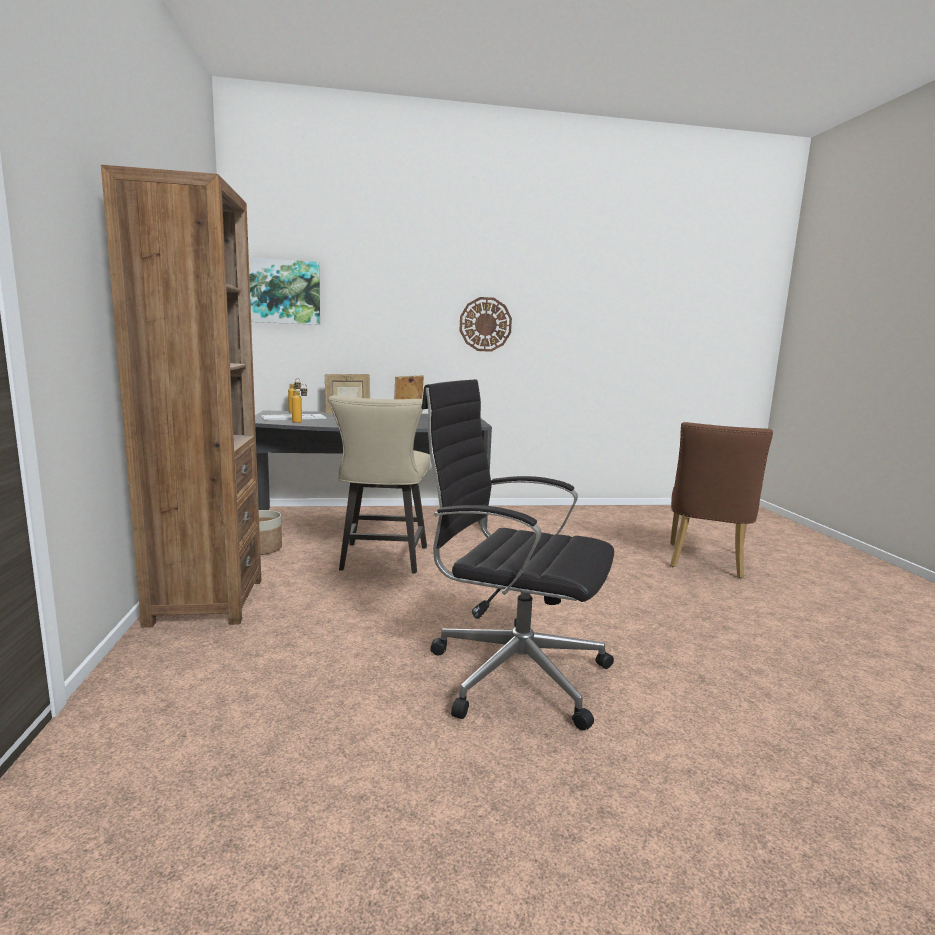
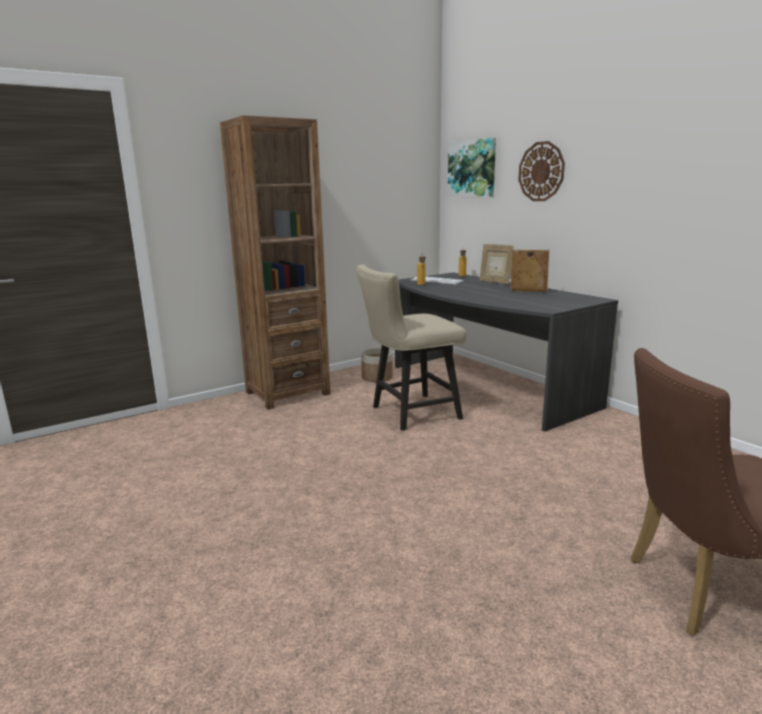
camera: 65 degrees right, 5 degrees up
black office chair [421,379,614,730] -> none
wall clock [460,297,512,352] -> wall clock moved to [518,141,565,201]

